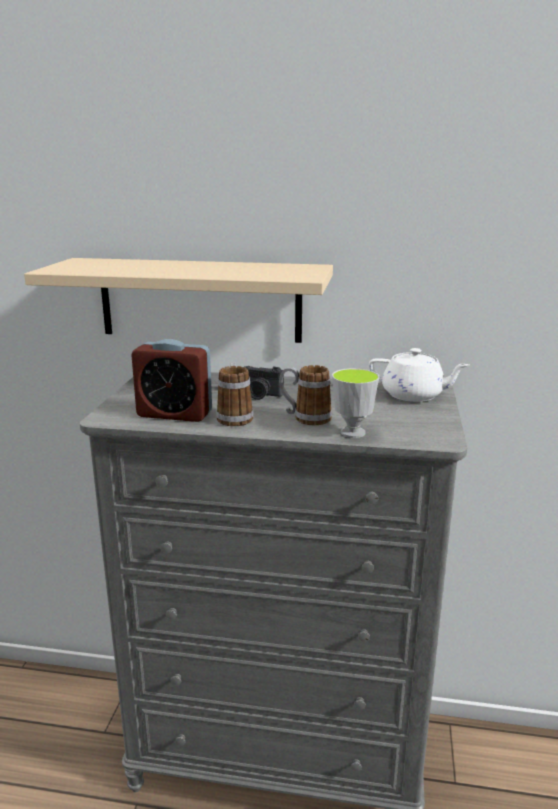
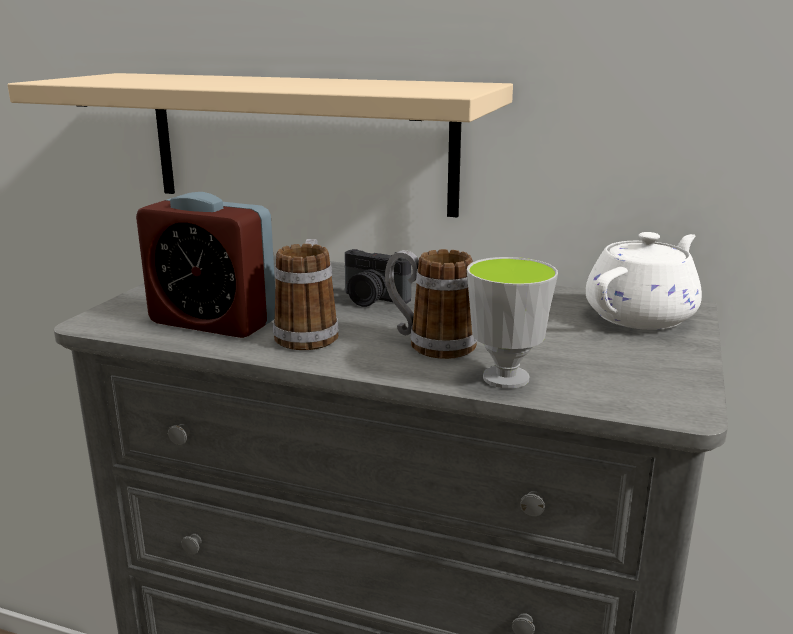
camera: 10 degrees right, 0 degrees up
white teapot [369,348,469,402] -> white teapot turned 75 degrees counterclockwise [585,232,702,330]

